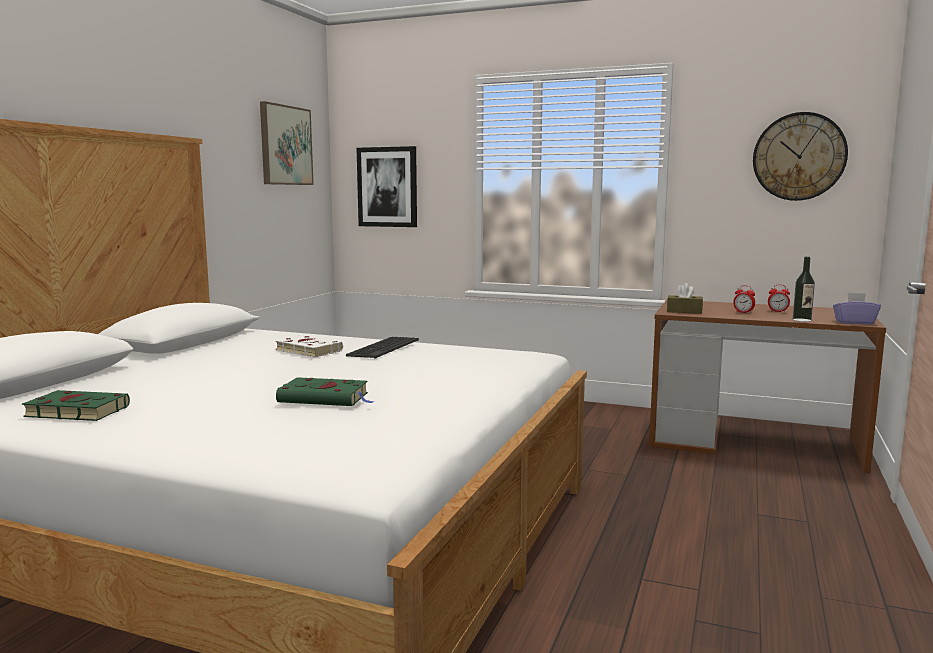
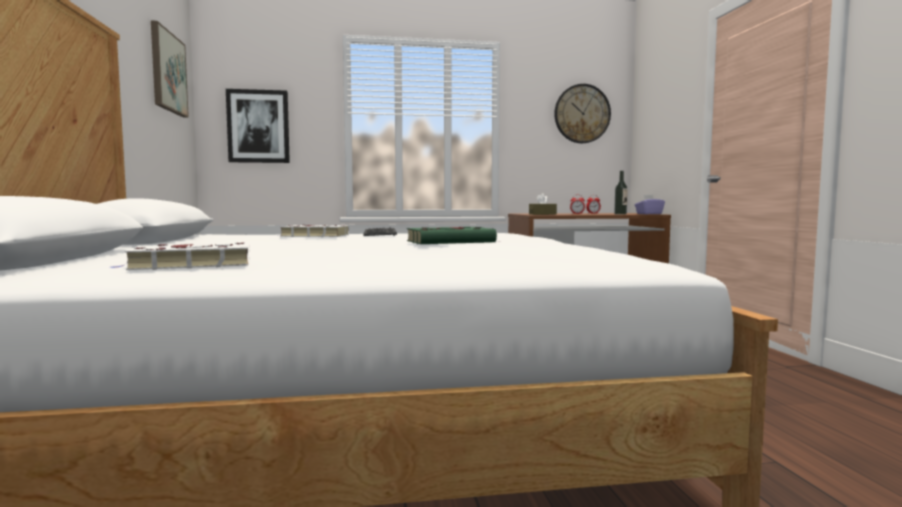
camera: 30 degrees left, 5 degrees down
green book [22,390,130,421] -> white book [111,243,250,270]

